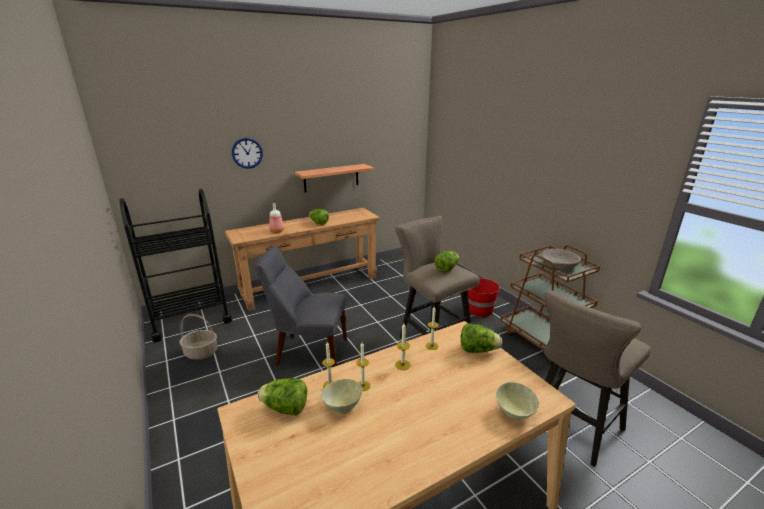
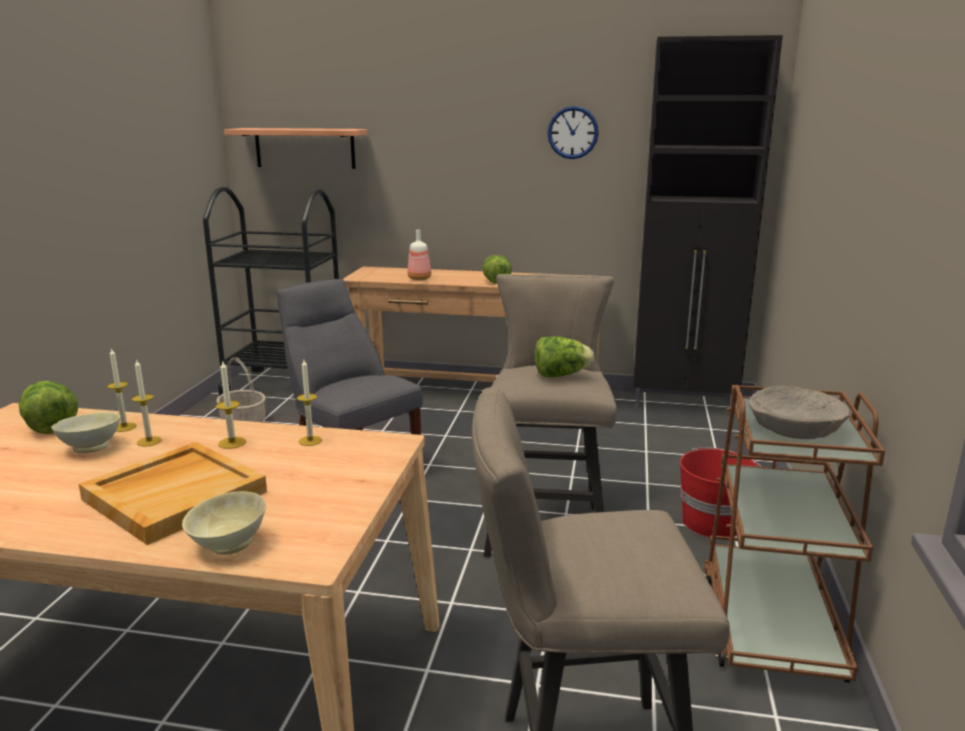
camera: 40 degrees right, 5 degrees down
wall clock [232,138,263,169] -> wall clock moved to [547,106,599,159]
shelf [295,164,374,192] -> shelf moved to [224,128,367,169]
lettuce [461,323,502,353] -> none
none -> beige tray [79,442,267,545]
none -> black cabinet [634,35,783,408]

